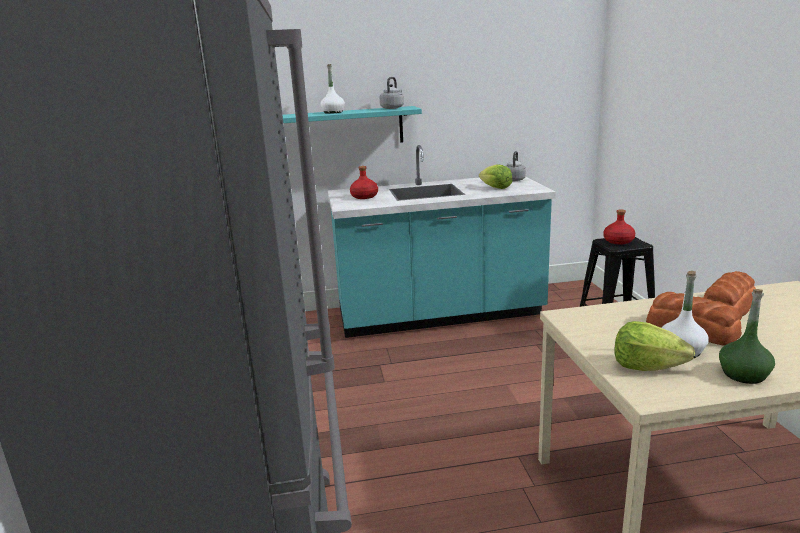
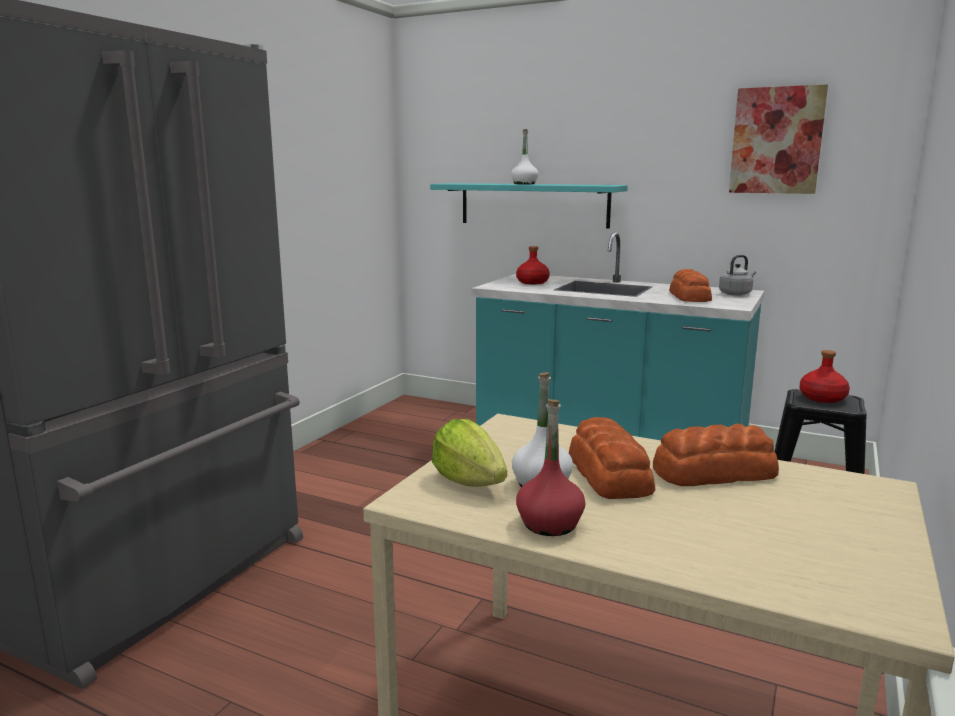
camera: 35 degrees right, 5 degrees down
grey kettle [379,77,404,109] -> none
lettuce [479,164,512,189] -> bread [669,269,712,302]
green bottle [719,289,775,384] -> red bottle [516,399,585,536]
none -> picture [729,84,828,194]

